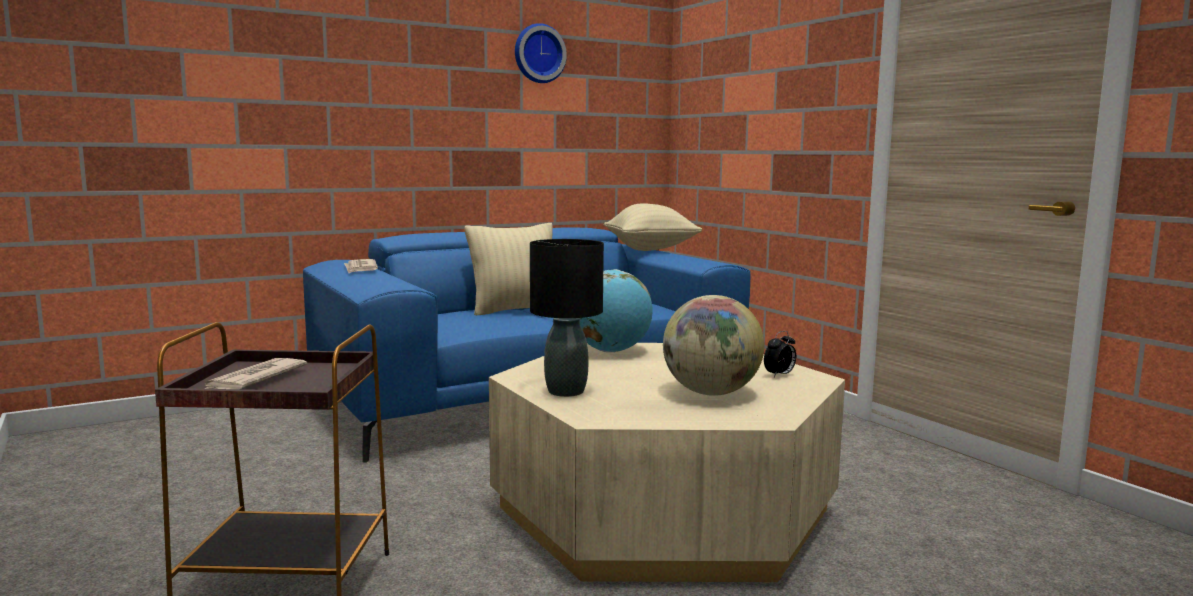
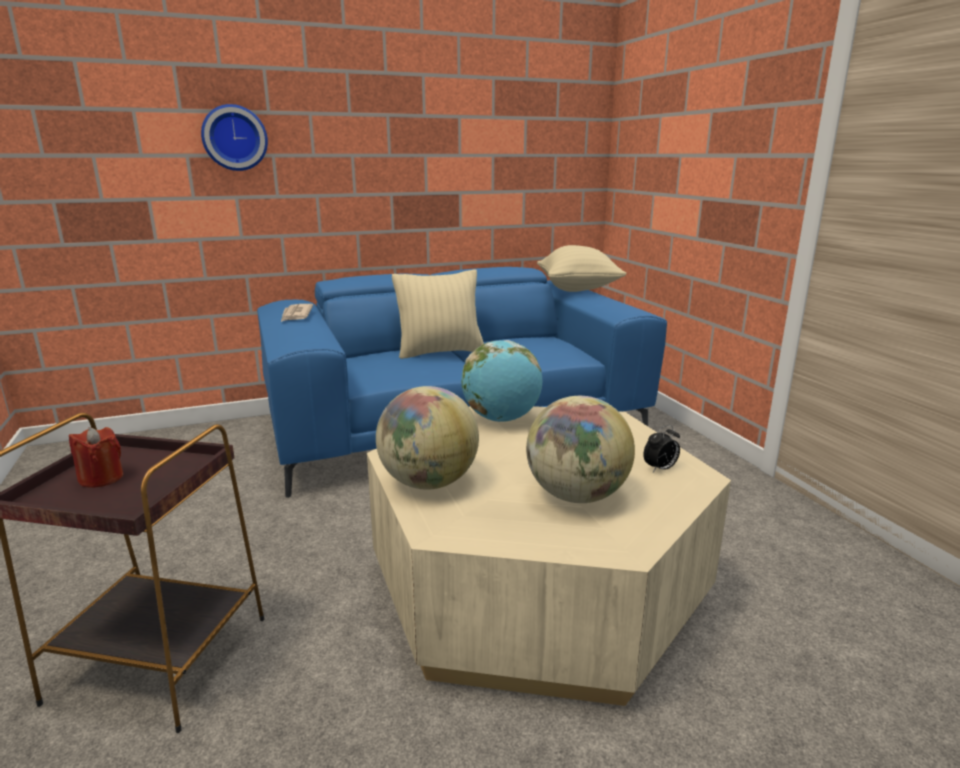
camera: 10 degrees right, 10 degrees up
newspaper [205,358,307,389] -> red candle [69,427,124,488]
wall clock [515,23,567,83] -> wall clock moved to [201,104,268,171]
black table lamp [530,239,604,397] -> globe [376,386,479,490]

